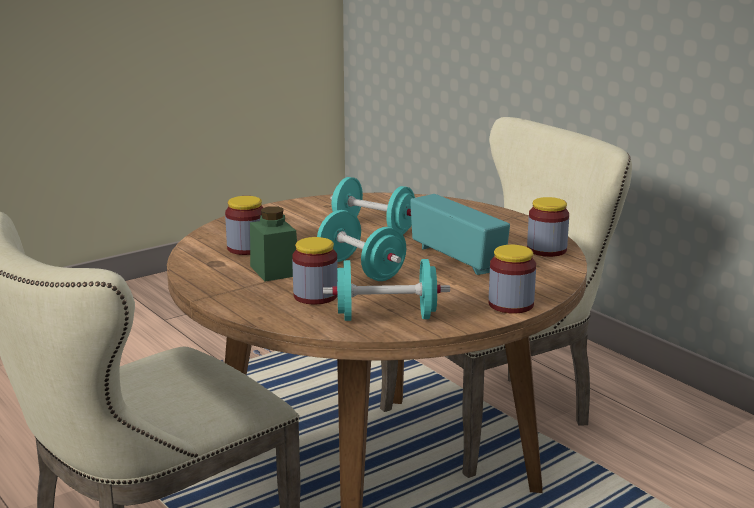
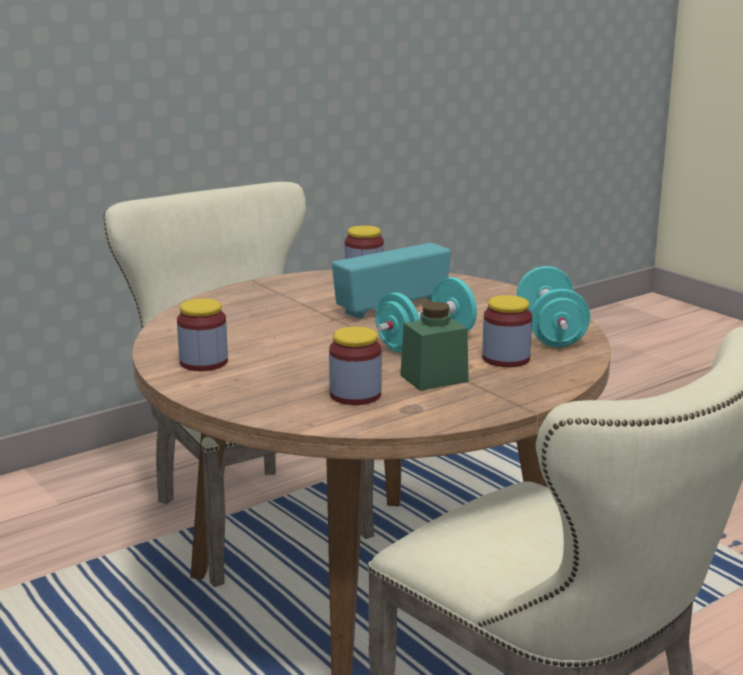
camera: 90 degrees left, 0 degrees up
turquoise dumbbell [330,177,415,235] -> none
jar [489,245,536,314] -> jar moved to [177,298,228,371]

